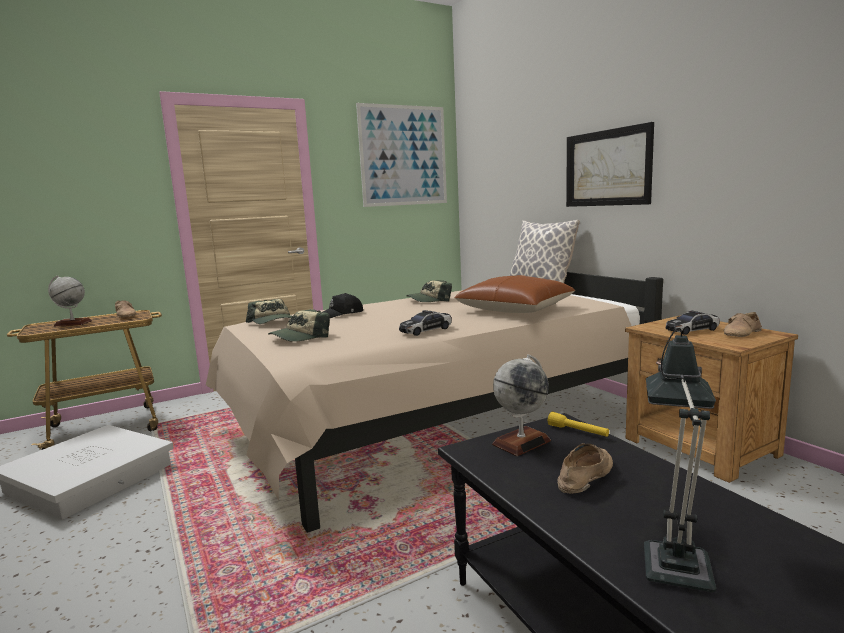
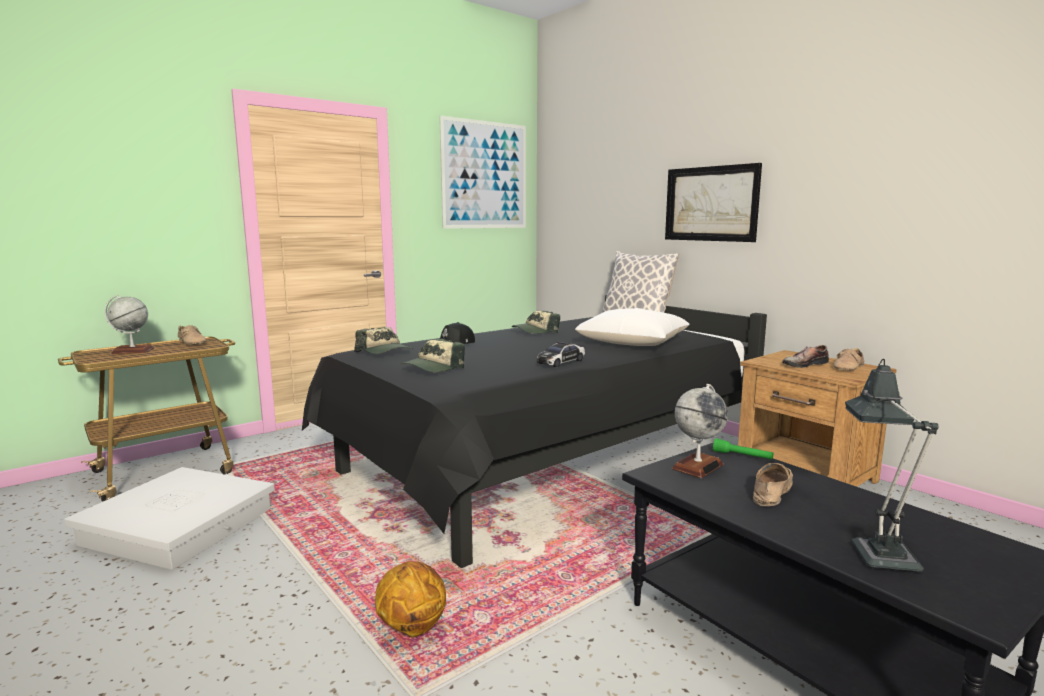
camera: 10 degrees left, 0 degrees up
beige bed [206,272,663,533] -> black bed [302,295,767,568]
brown pillow [454,275,575,313] -> white pillow [575,308,690,346]
yellow flashlight [548,412,609,437] -> green flashlight [713,438,773,459]
toy car [666,311,720,335] -> shoe [782,345,829,368]
none -> basketball [375,561,446,638]

